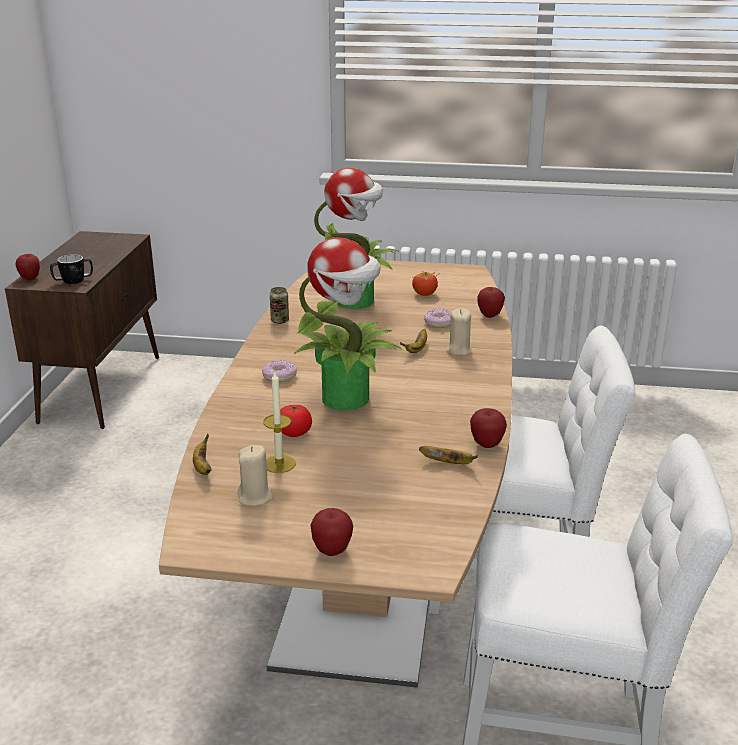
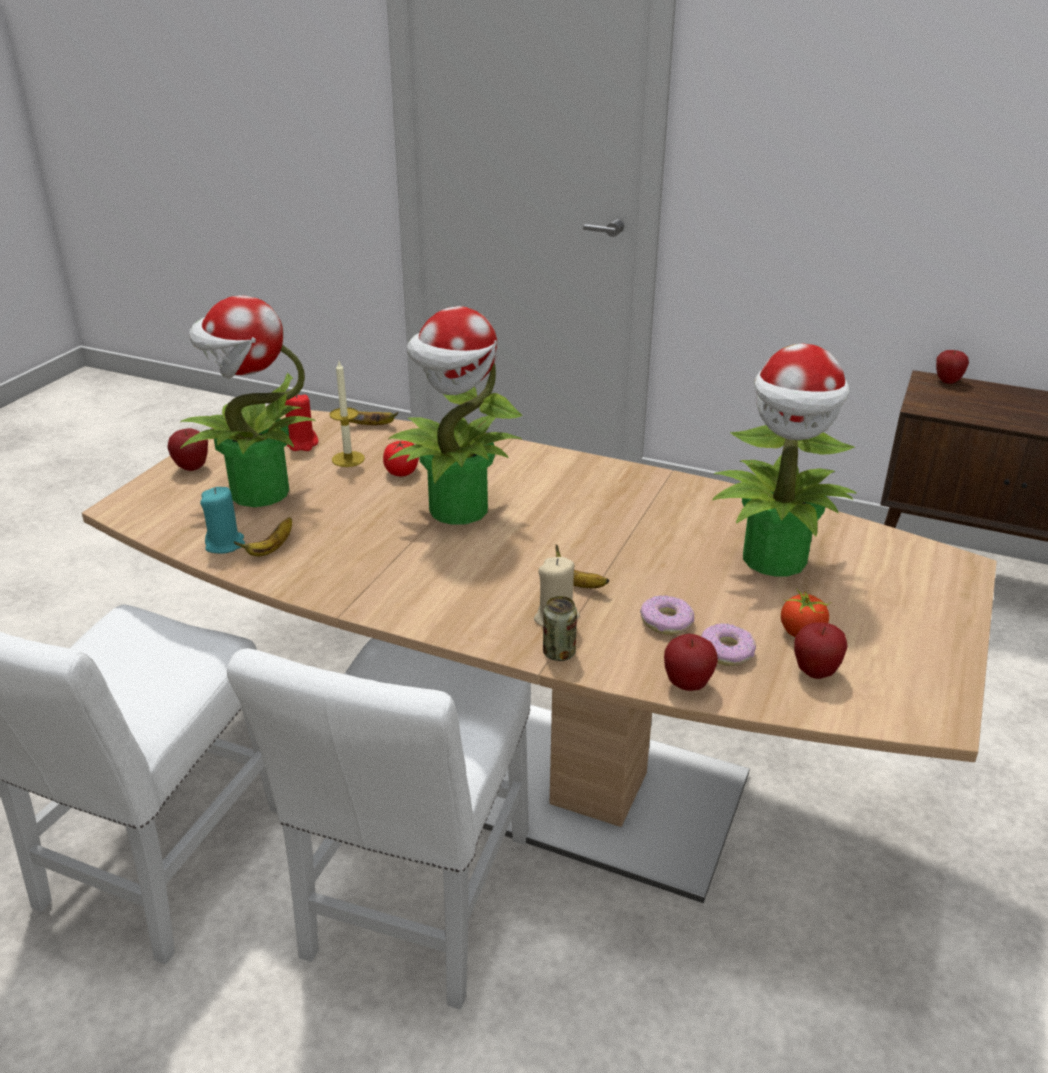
camera: 105 degrees right, 5 degrees up
mug [50,254,93,284] -> none
beige candle [237,445,274,506] -> red candle [285,394,318,451]
donut [262,360,297,382] -> donut moved to [701,623,756,666]
can [270,287,289,324] -> can moved to [543,596,577,661]
apple [470,408,507,448] -> apple moved to [794,622,848,679]
none -> potted plant [181,295,315,507]
none -> turquoise candle [200,487,245,554]

